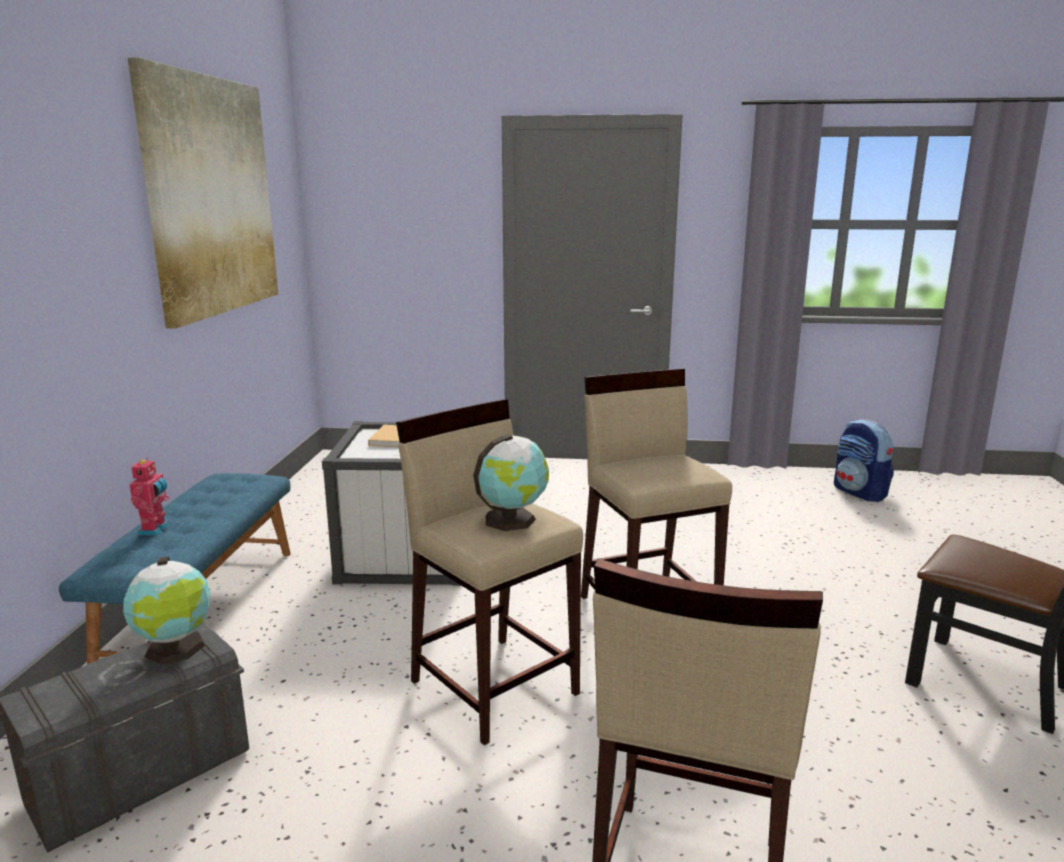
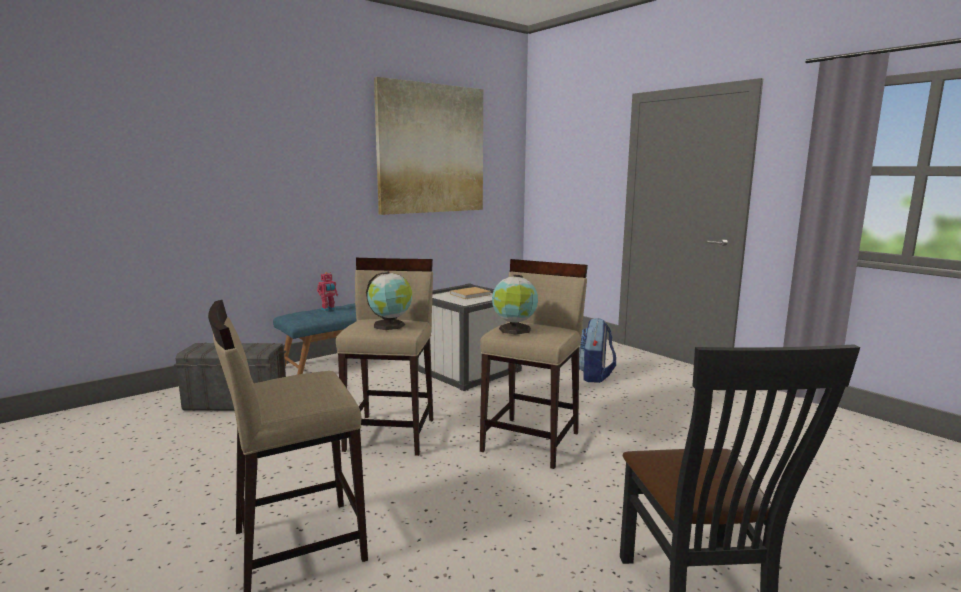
camera: 45 degrees right, 5 degrees down
globe [123,557,210,665] -> globe moved to [492,275,538,335]
backpack [834,419,894,502] -> backpack moved to [579,318,616,383]

